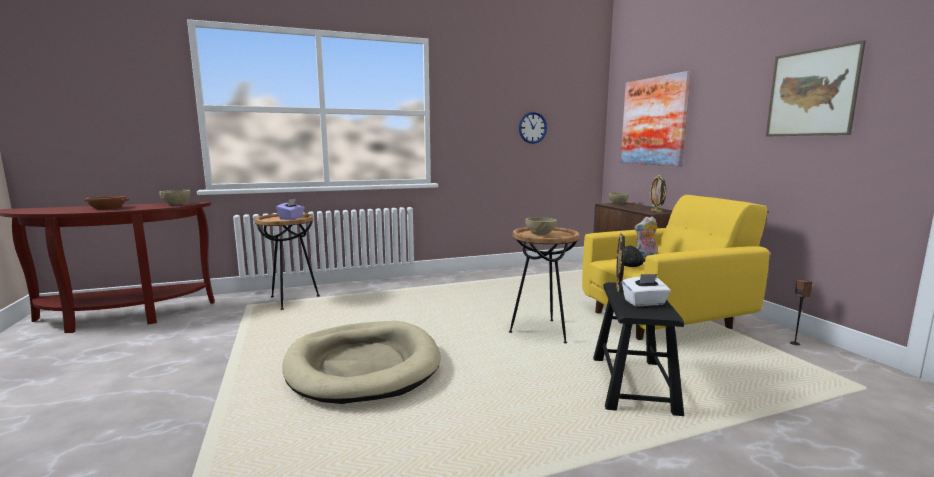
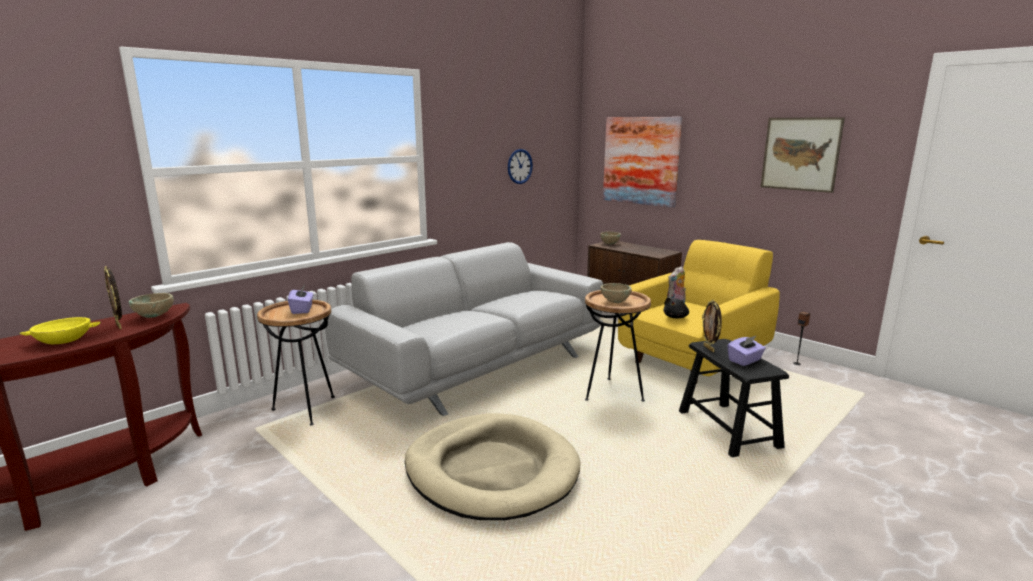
camera: 25 degrees left, 5 degrees up
brown bowl [84,196,129,210] -> yellow bowl [20,317,101,344]
white tissue box [622,274,671,306] -> purple tissue box [728,336,766,366]
picture frame [649,175,666,213] -> picture frame moved to [104,266,122,329]
none -> grey sofa [325,242,603,416]

